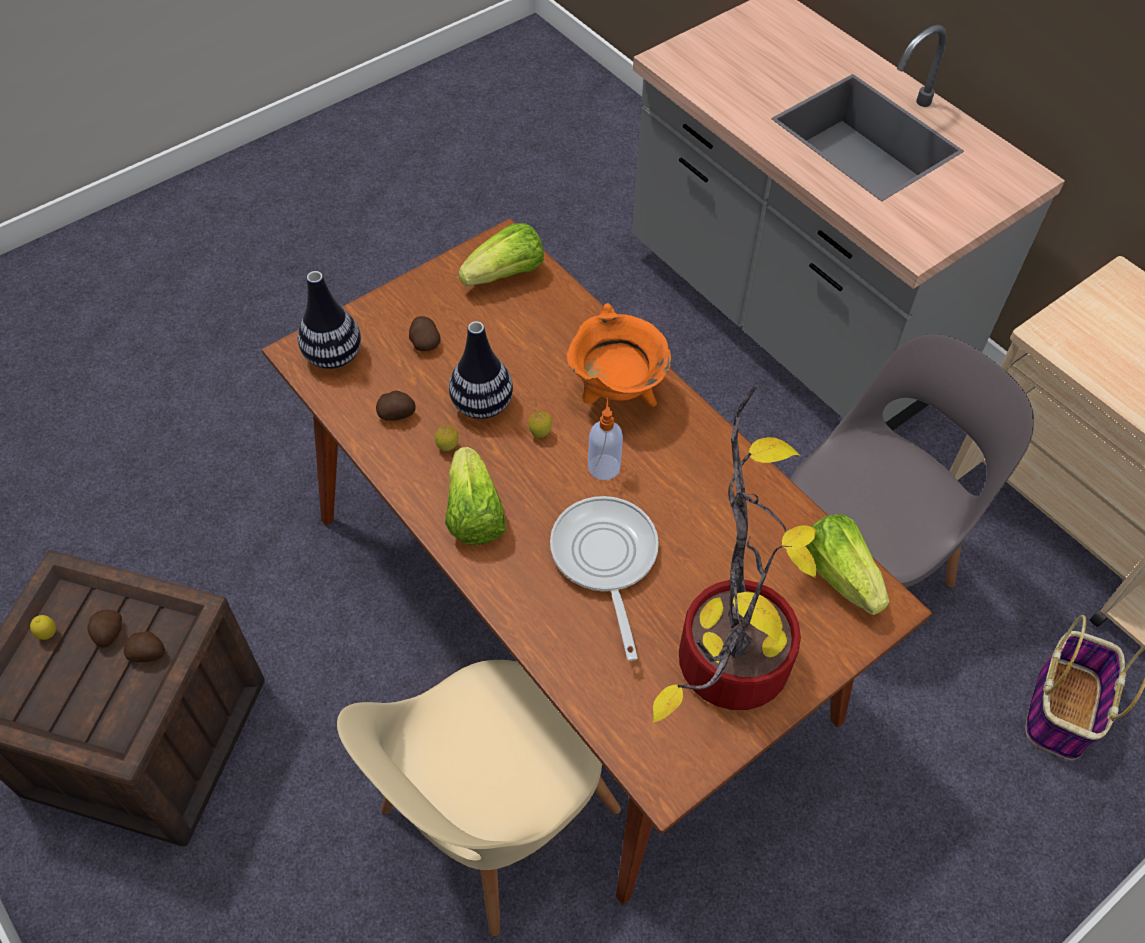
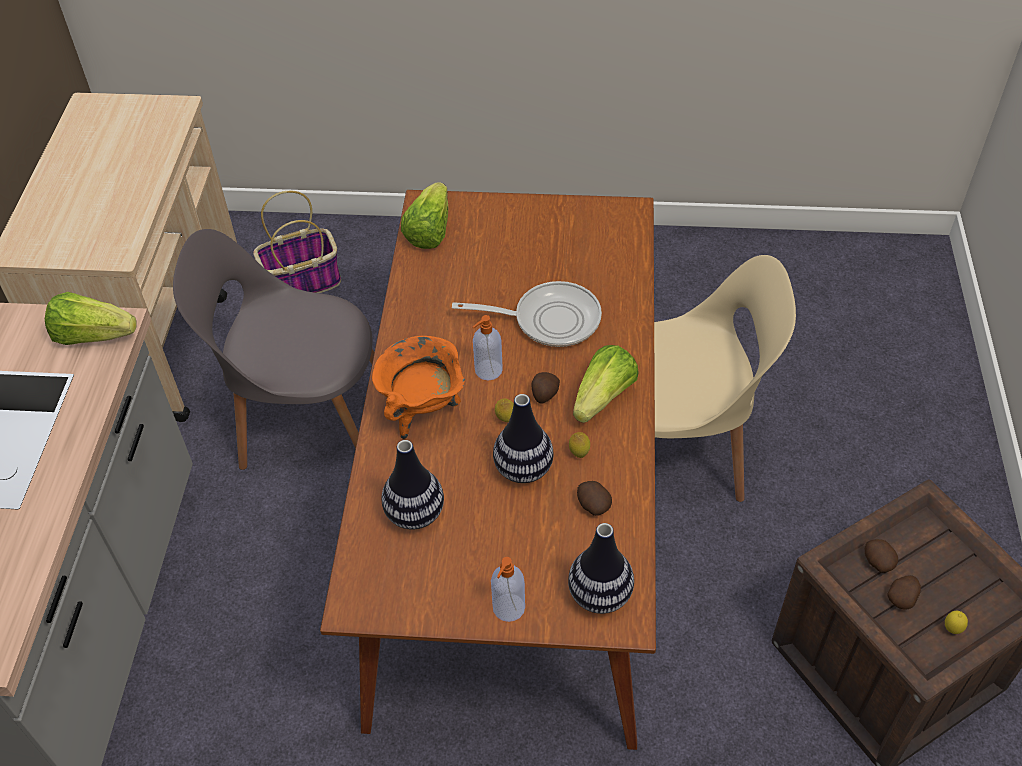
camera: 135 degrees left, 5 degrees down
potato [409,316,441,351] -> potato moved to [532,372,560,404]
lettuce [458,223,544,286] -> lettuce moved to [45,292,137,345]
frying pan [550,496,659,661] -> frying pan turned 120 degrees counterclockwise [452,281,602,347]
potted plant [653,386,816,723] -> none
none -> vase [381,440,444,530]
none -> soap dispenser [491,557,525,622]

